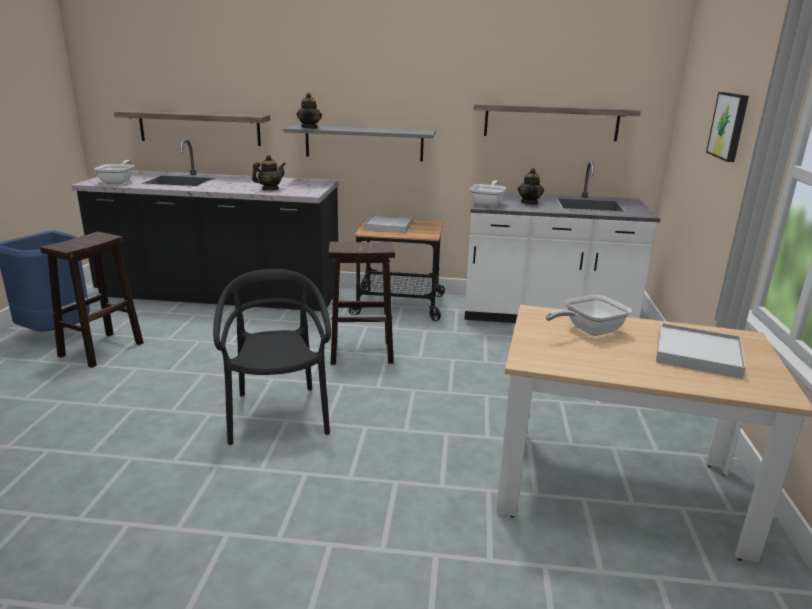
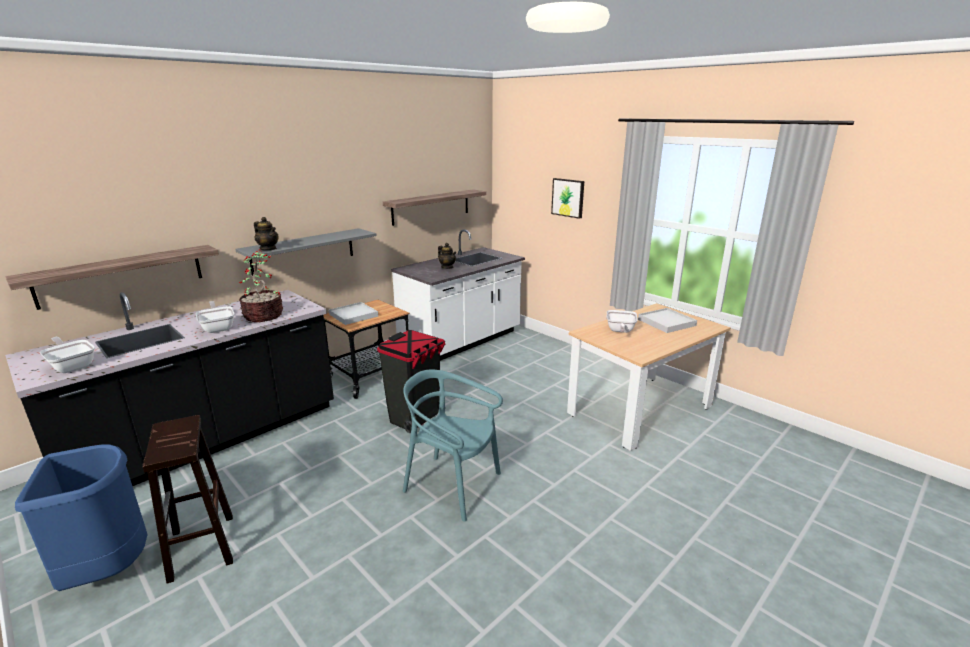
camera: 50 degrees left, 0 degrees up
black chair [213,269,331,445] -> turquoise chair [403,370,503,522]
teapot [252,155,286,190] -> potted plant [239,249,283,322]
brown stool [329,241,395,365] -> black trash can [377,330,445,434]
frying pan [470,180,506,207] -> frying pan moved to [196,301,235,333]

